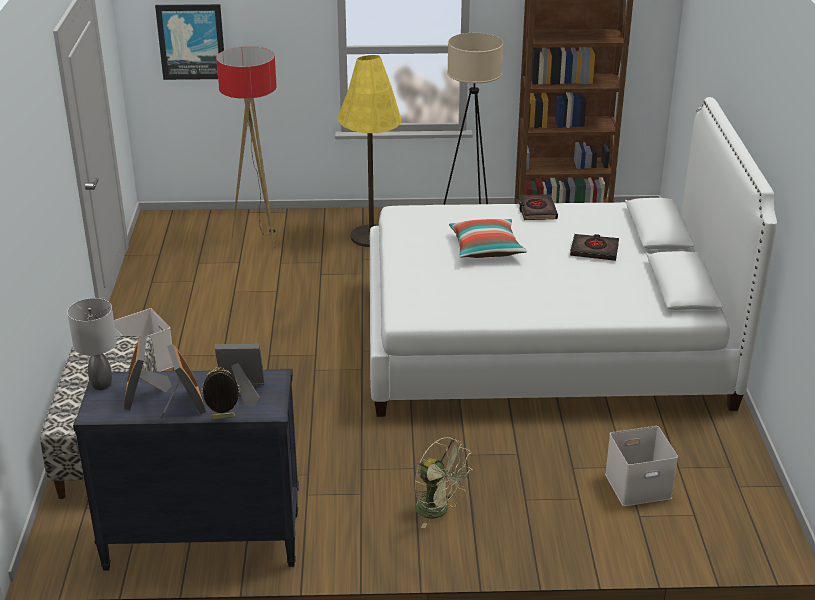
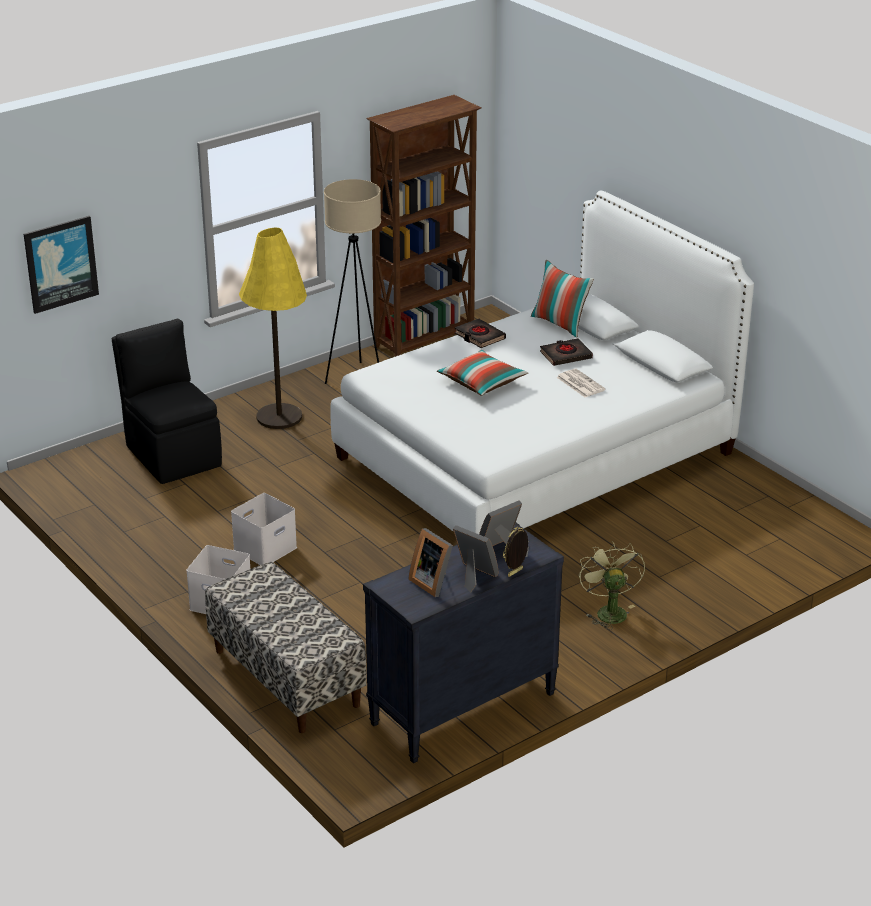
camera: 35 degrees left, 0 degrees up
grey table lamp [67,298,117,390] -> none
floor lamp [216,46,277,248] -> black chair [112,319,222,484]
green fan [415,437,473,528] -> green fan turned 105 degrees counterclockwise [579,541,645,630]
white storage box [605,426,678,506] -> white storage box moved to [231,493,297,565]
none -> pillow [531,260,594,338]
none -> newspaper [556,369,606,397]

